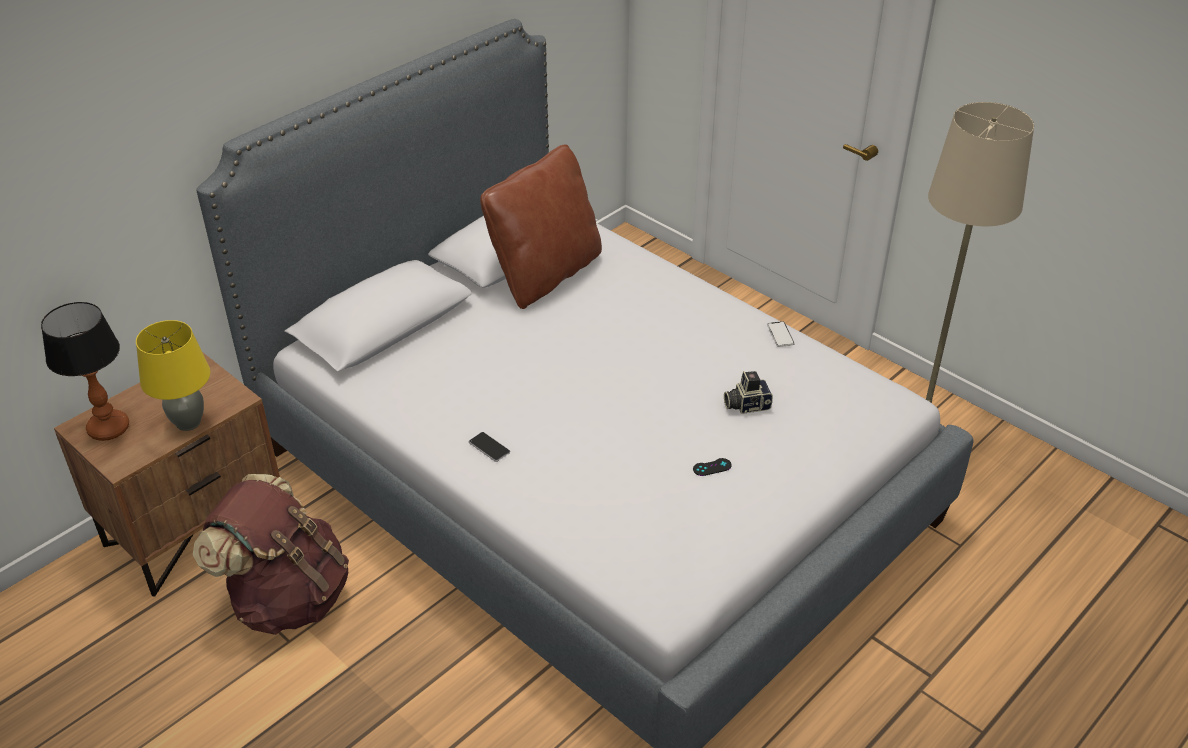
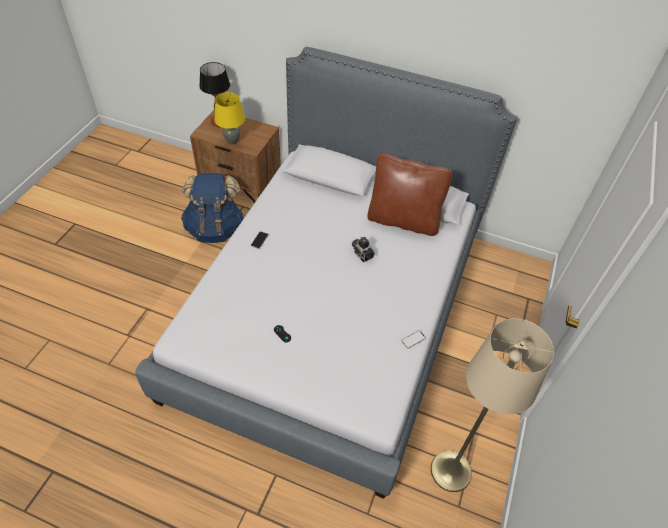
camera: 65 degrees right, 10 degrees up
brown backpack [193,474,349,635] -> blue backpack [181,173,244,243]
camera [724,371,773,414] -> camera moved to [352,236,375,263]

